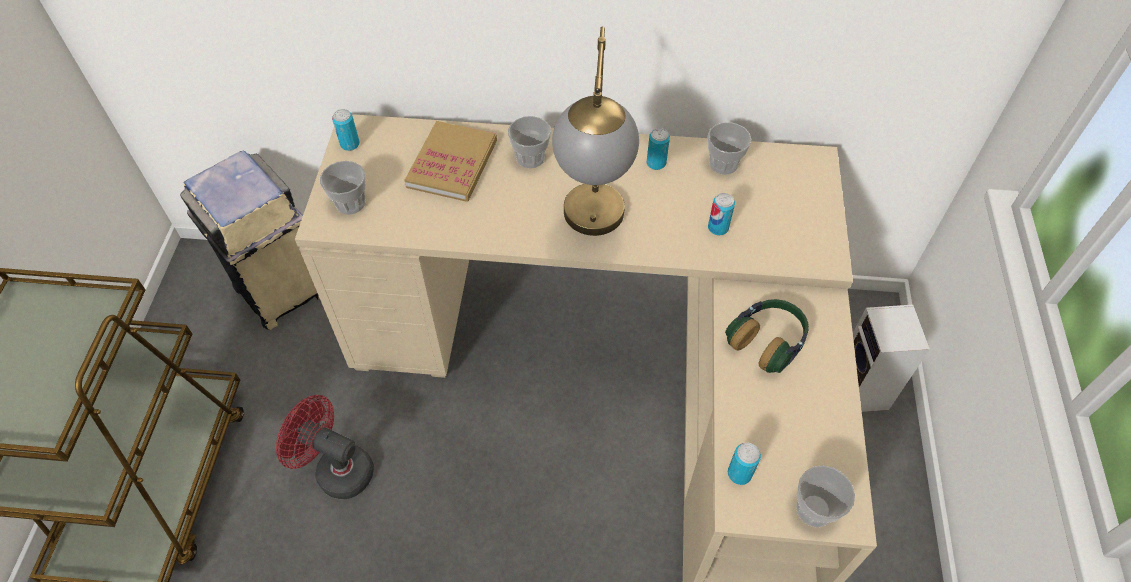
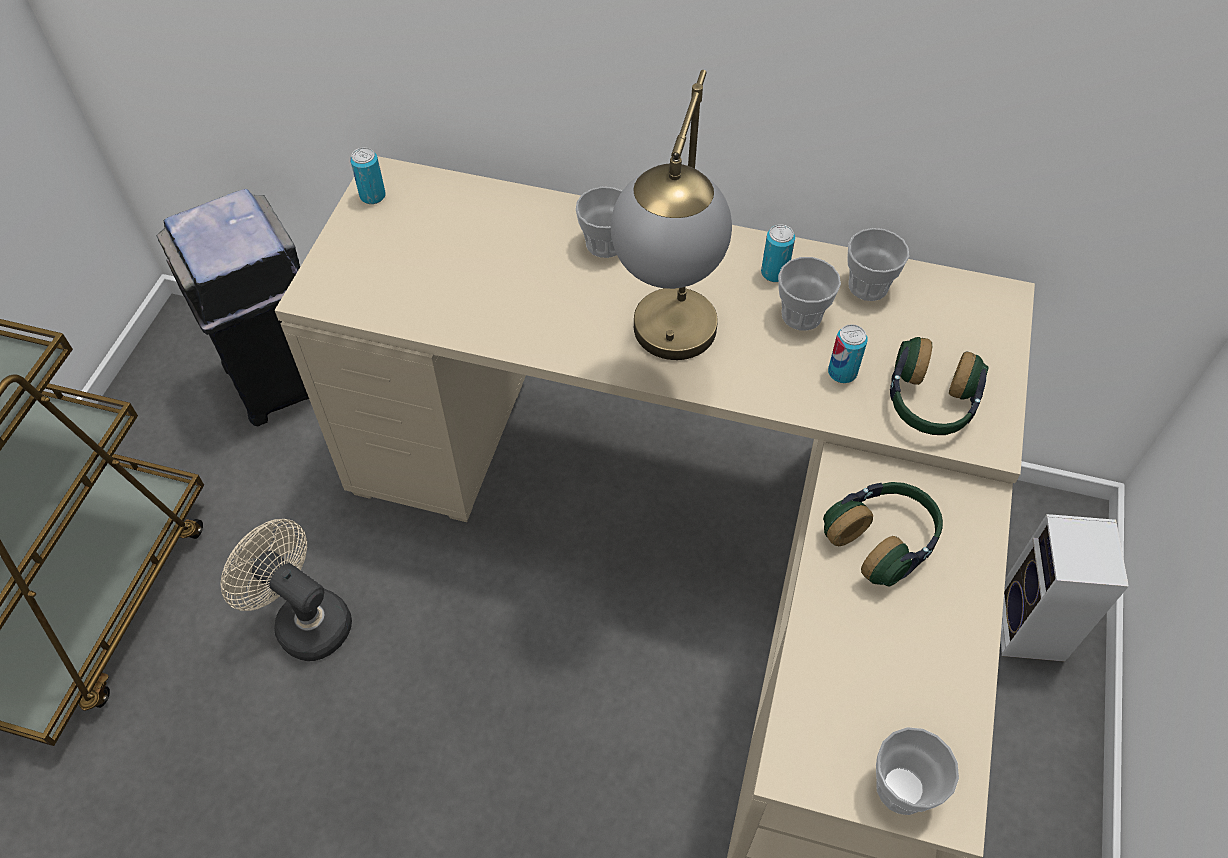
camera: 10 degrees right, 0 degrees up
beige trash can [180,151,320,330] -> black trash can [157,189,309,427]
red fan [276,395,374,499] -> beige fan [220,519,352,661]
cup [320,161,366,215] -> cup moved to [778,257,841,331]
book [405,121,497,202] -> none
can [728,443,761,485] -> none
none -> headphones [890,337,989,435]

